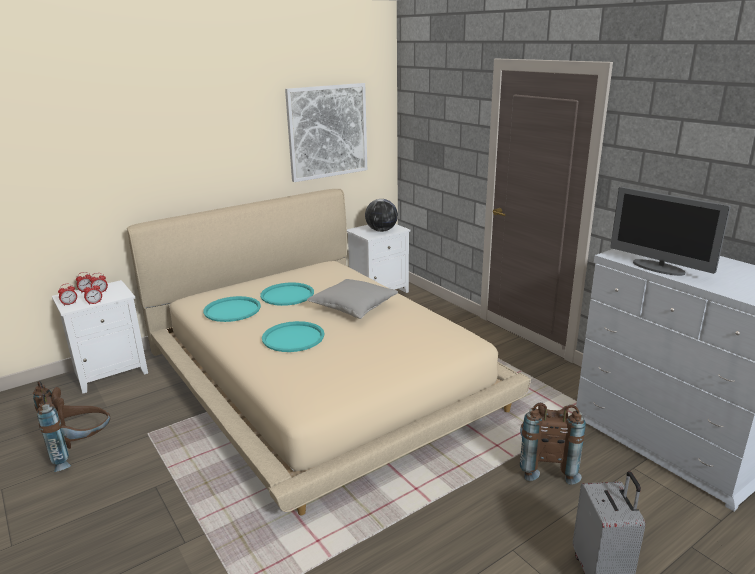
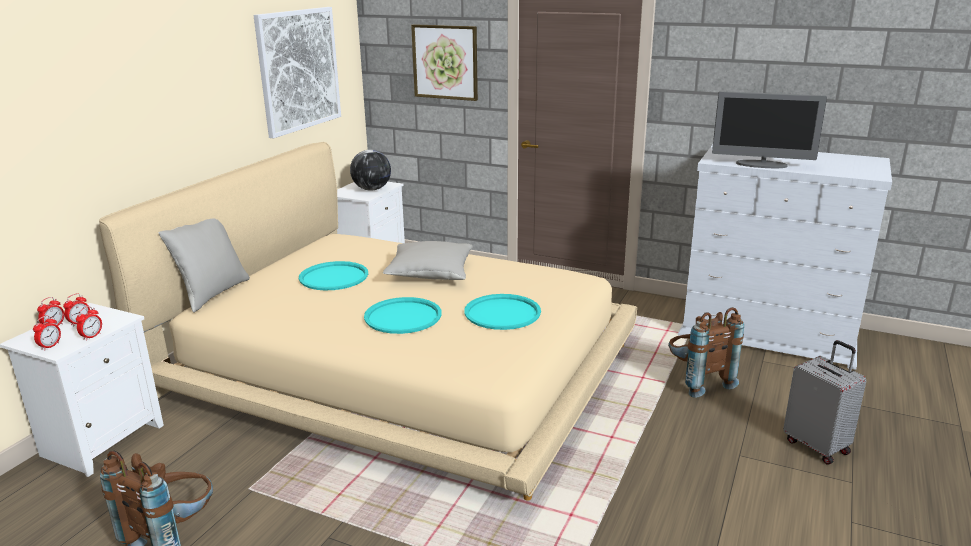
camera: 30 degrees left, 0 degrees up
turquoise tray [203,296,261,322] -> turquoise tray moved to [464,294,541,330]
none -> grey pillow [158,218,250,313]
none -> picture [411,24,478,101]

